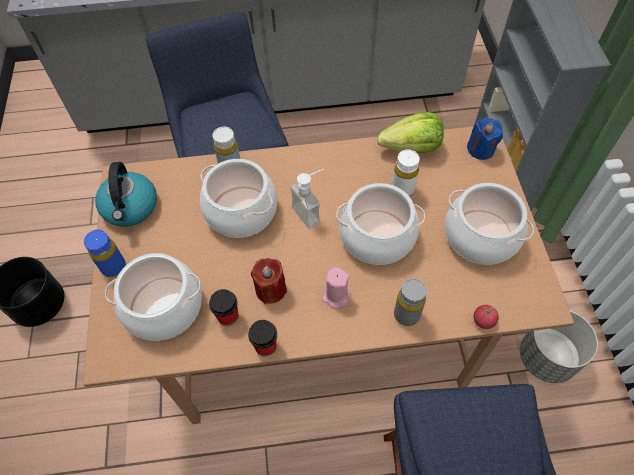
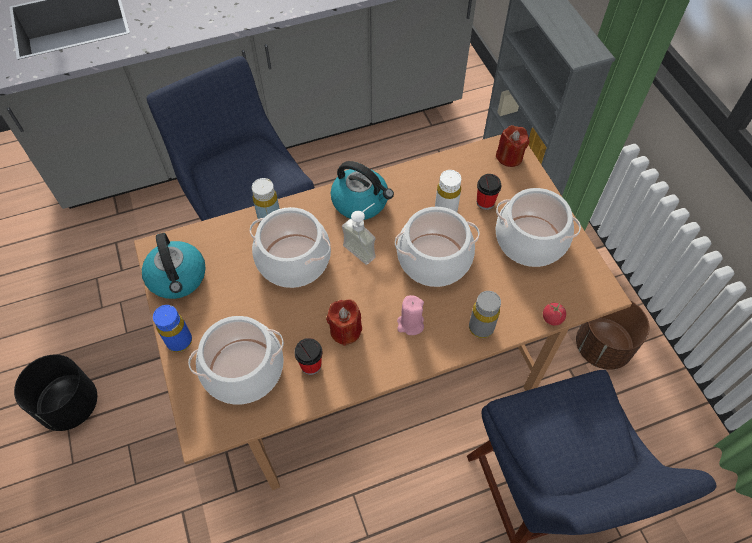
camera: 15 degrees left, 0 degrees up
cup [248,320,277,357] -> cup moved to [477,174,501,210]
lettuce [377,112,444,153] -> none
blue candle [467,117,503,160] -> red candle [496,125,529,167]
grey planter [520,311,598,383] -> brown planter [576,300,649,370]
none -> kettle [331,161,394,220]

